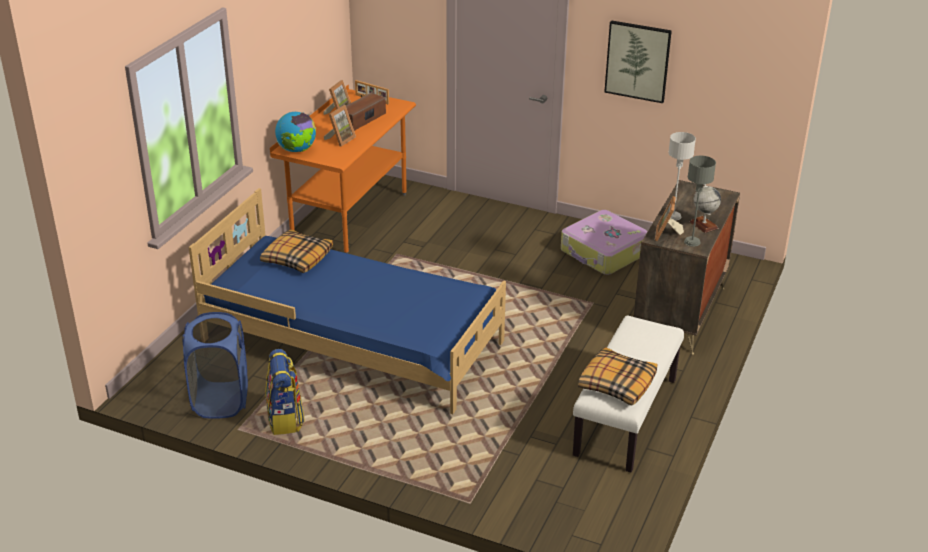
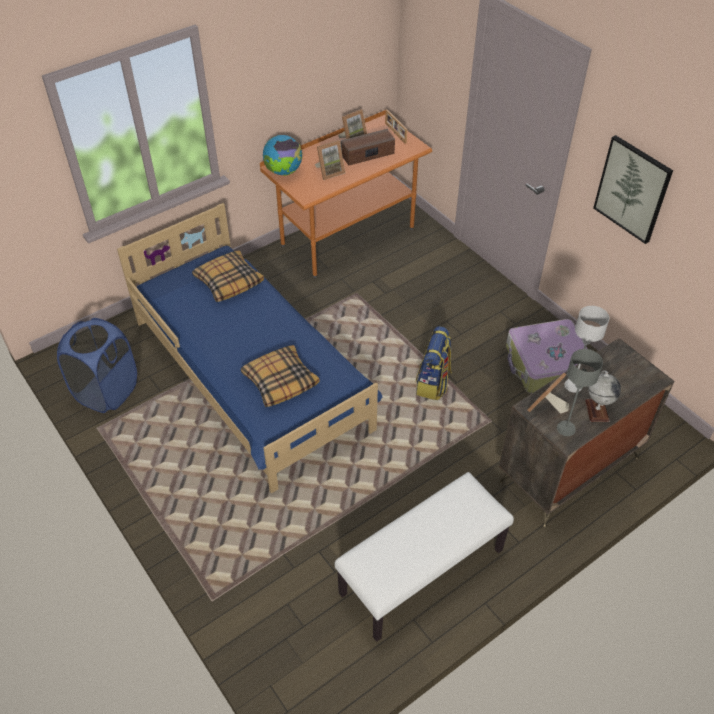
camera: 30 degrees right, 15 degrees up
backpack [265,349,305,435] -> backpack moved to [416,326,452,400]
pillow [578,347,657,406] -> pillow moved to [241,345,320,407]

